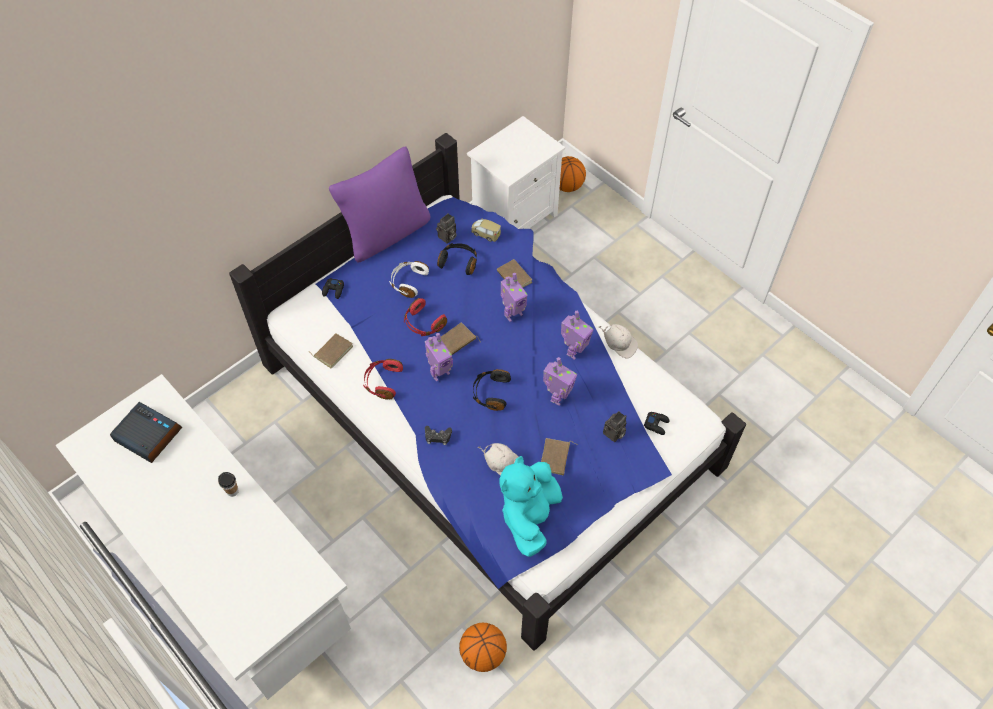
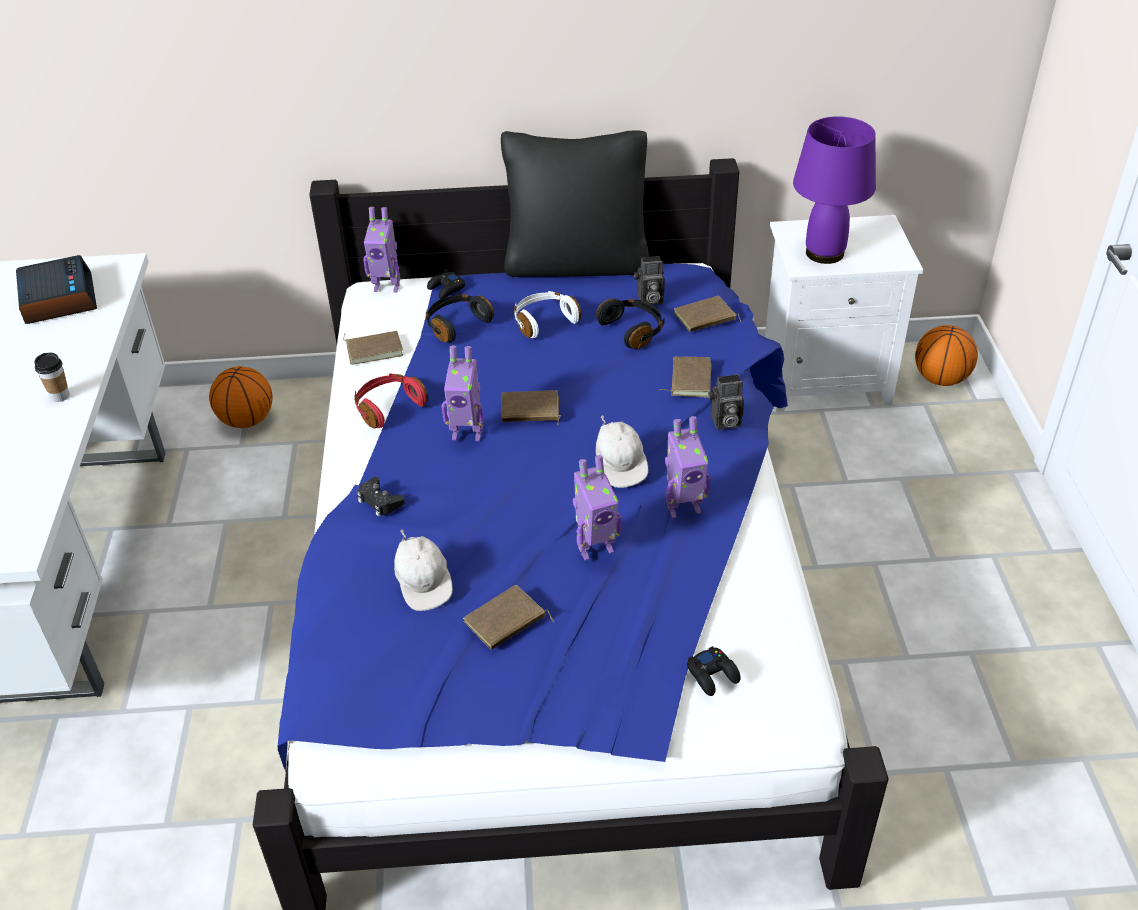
camera: 40 degrees right, 15 degrees down
purple pillow [329,146,430,262] -> black pillow [501,130,649,277]
red headphones [404,298,447,336] -> none
basketball [459,623,507,672] -> basketball moved to [209,366,273,428]
toy car [471,218,501,242] -> brown book [674,296,741,332]
black headphones [473,369,511,411] -> black headphones moved to [426,294,494,342]
turquoise plush toy [499,456,563,557] -> none
toy robot [501,273,528,322] -> toy robot moved to [363,207,400,293]
white cap [599,324,638,359] -> white cap moved to [596,415,648,488]
camera [603,411,626,442] -> camera moved to [708,374,744,430]
none -> purple table lamp [793,116,876,264]

